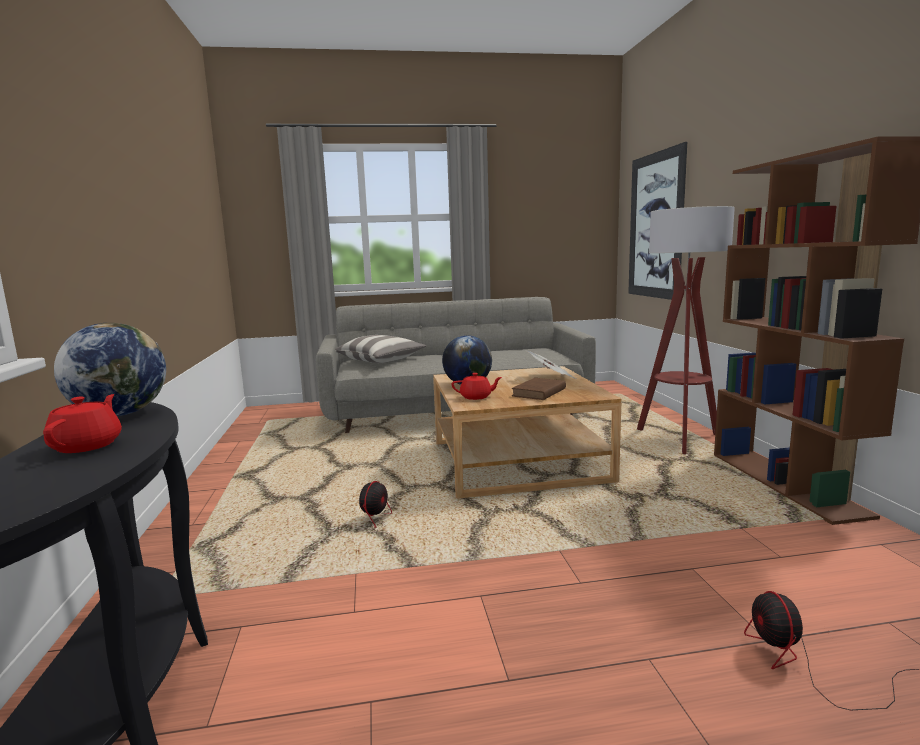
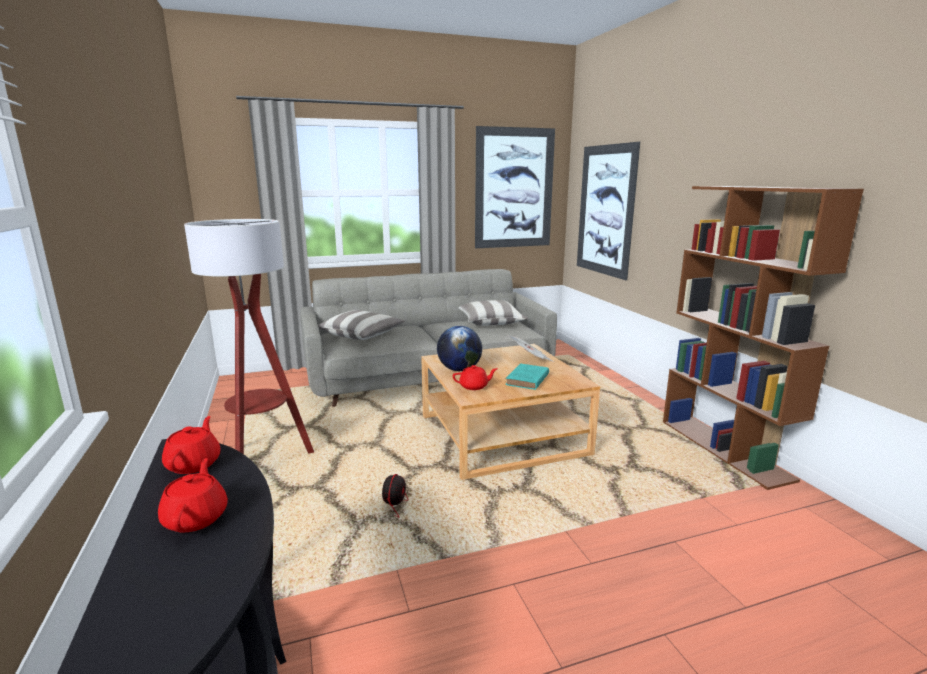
camera: 10 degrees left, 5 degrees up
globe [54,323,166,416] -> red teapot [162,416,220,474]
brown book [512,378,566,400] -> turquoise book [505,363,549,390]
floor lamp [637,206,735,454] -> floor lamp moved to [184,219,314,454]
fan [744,591,919,710] -> none
none -> pillow [459,300,528,326]
none -> picture [475,126,555,248]

